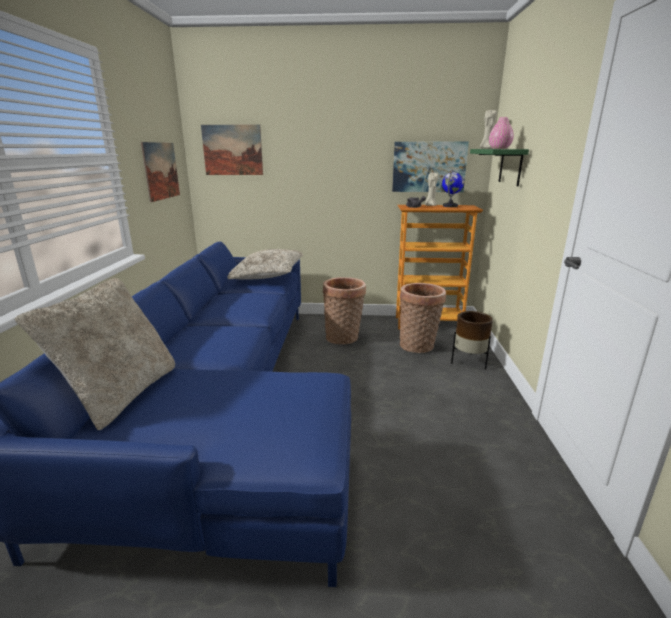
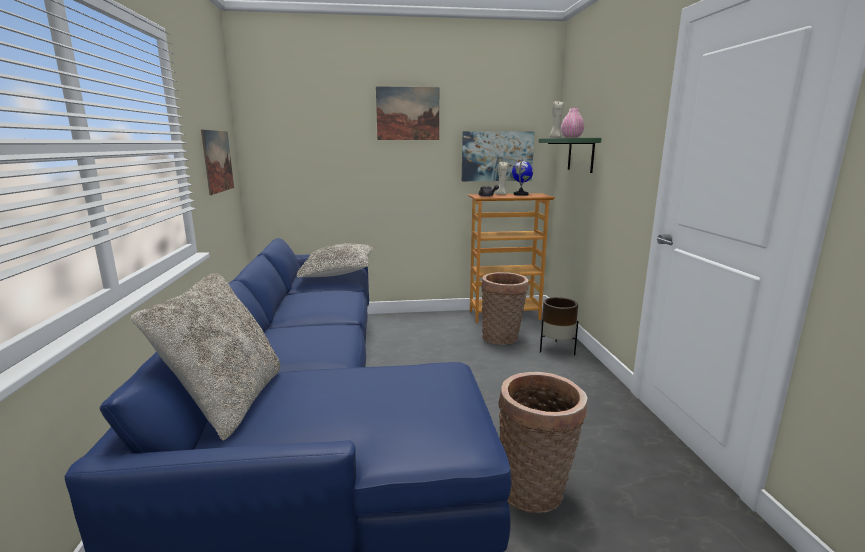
camera: 10 degrees left, 5 degrees down
picture [201,125,263,175] -> picture moved to [376,86,439,140]
basket [323,277,366,345] -> basket moved to [498,372,588,513]

